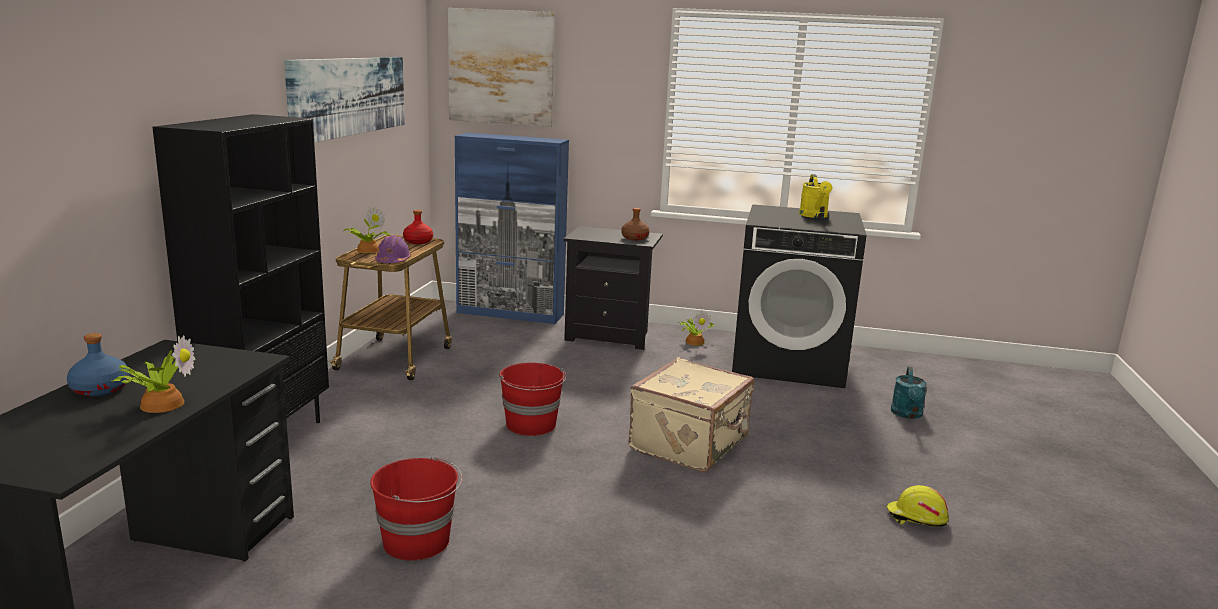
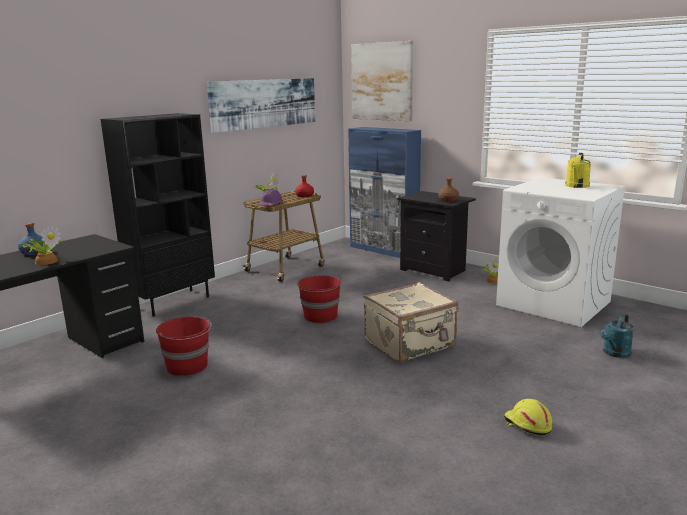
camera: 30 degrees right, 0 degrees up
black washing machine [732,204,867,388] -> white washing machine [496,177,626,327]

